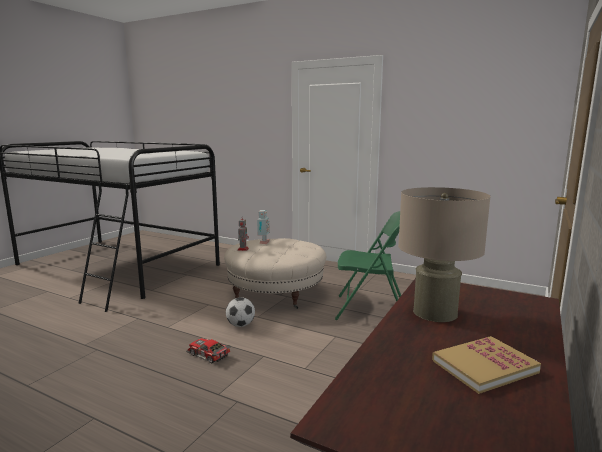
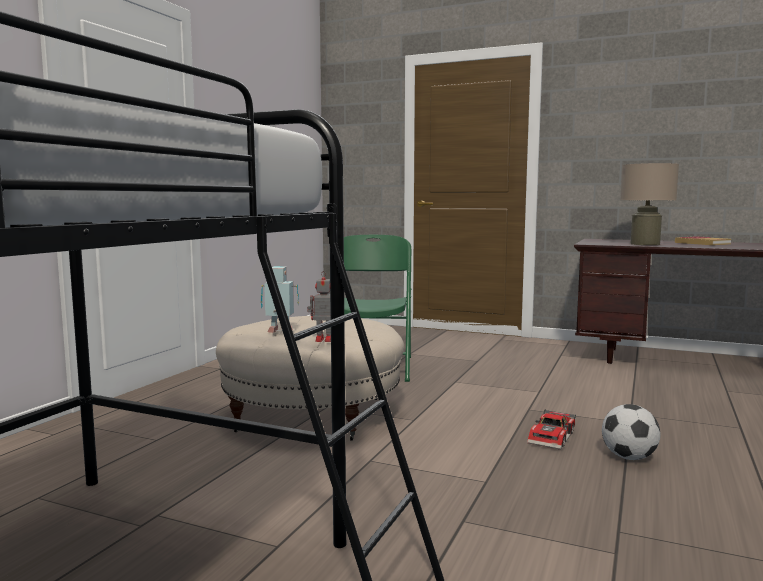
camera: 95 degrees left, 5 degrees down
football [226,297,255,327] -> football moved to [602,404,661,460]

